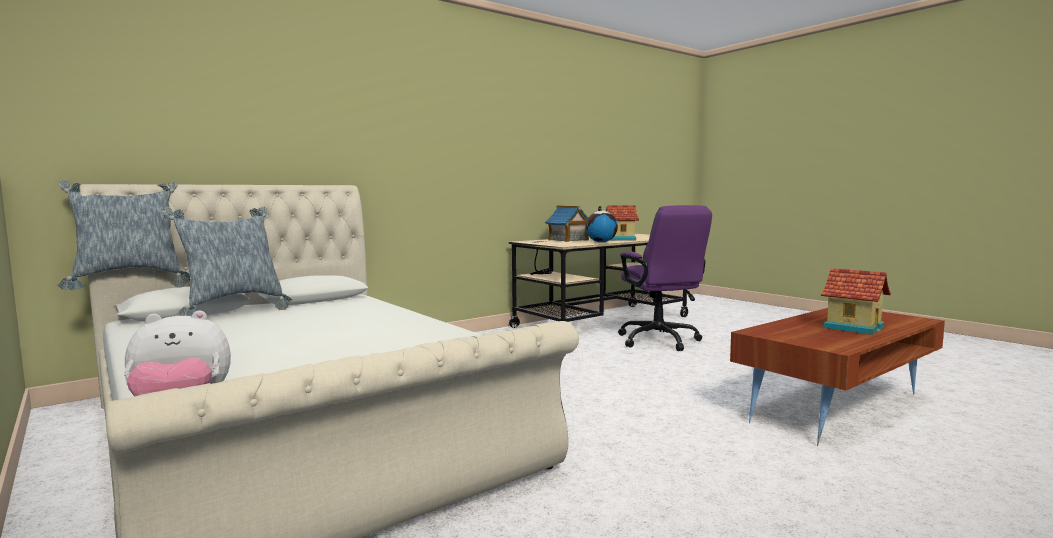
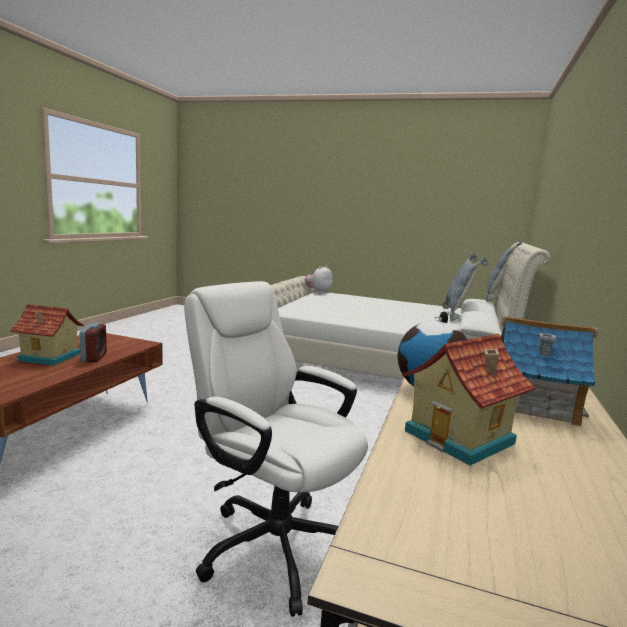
camera: 145 degrees right, 5 degrees up
purple office chair [618,205,712,351] -> white office chair [184,281,368,617]
none -> alarm clock [80,323,107,362]

